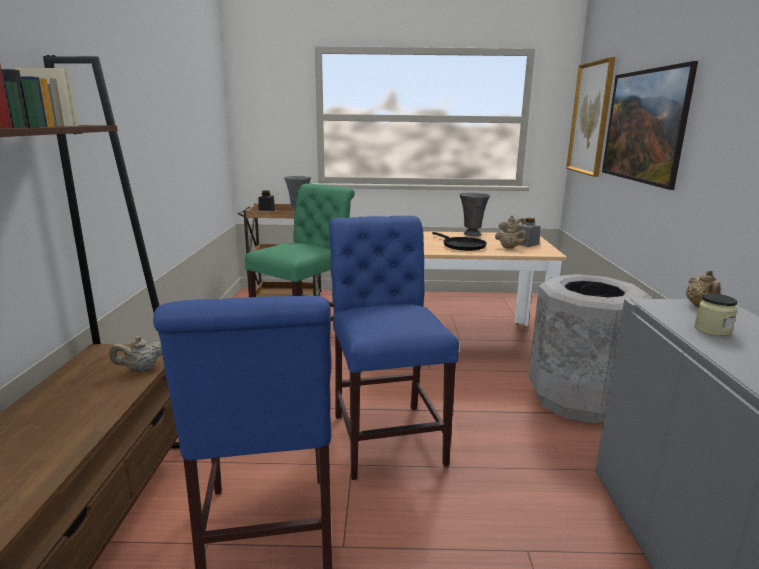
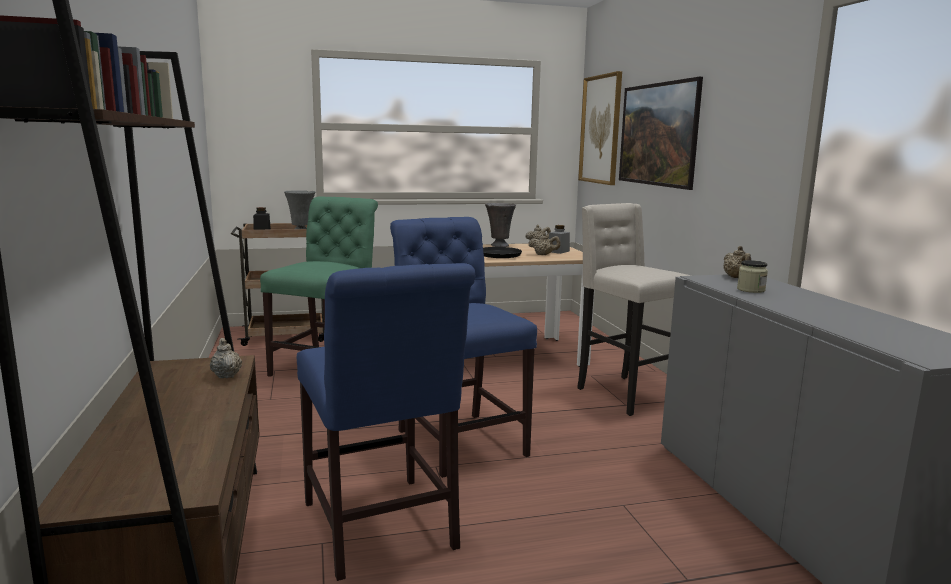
camera: 15 degrees left, 5 degrees down
beige teapot [109,336,163,372] -> beige teapot turned 105 degrees clockwise [210,338,242,378]
grey trash can [528,274,652,423] -> beige stool [578,203,691,416]

